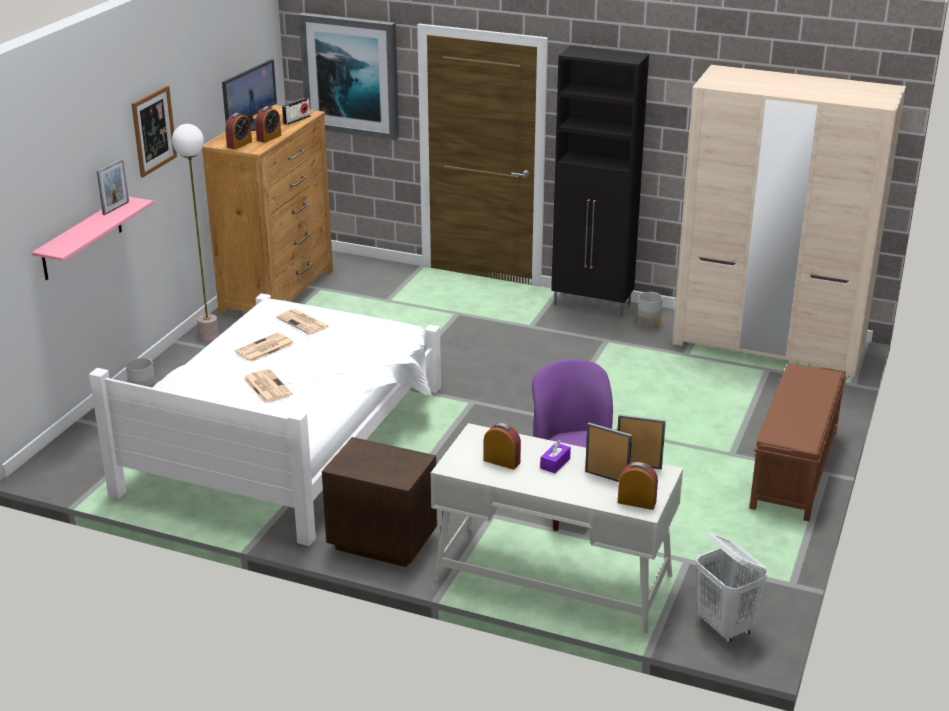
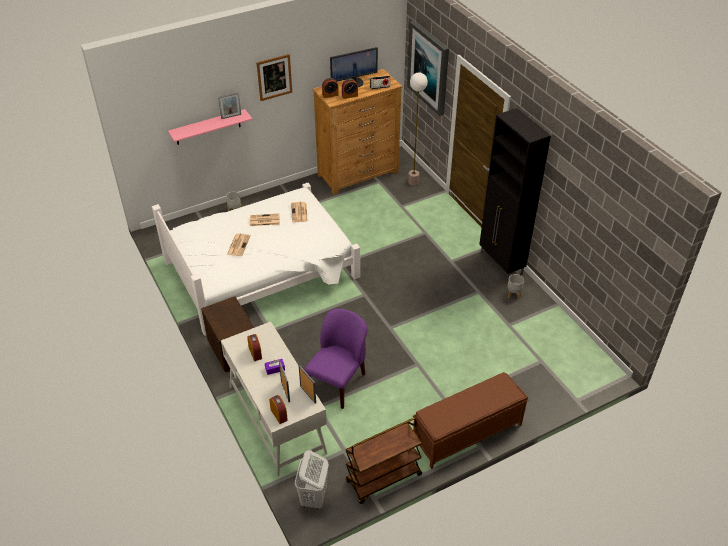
camera: 40 degrees right, 15 degrees up
floor lamp [172,124,219,341] -> floor lamp moved to [408,73,428,186]
beige wardrobe [672,65,906,377] -> none
none -> brown cart [345,418,423,504]

